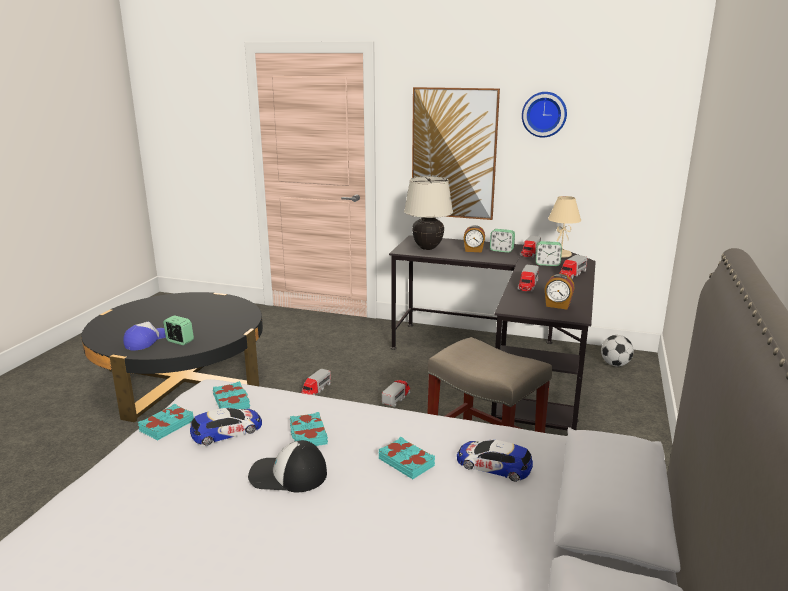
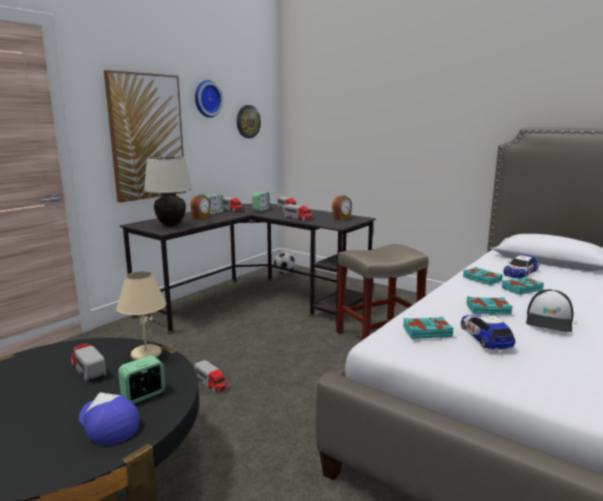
camera: 70 degrees left, 5 degrees down
turquoise book [138,404,194,440] -> turquoise book moved to [463,267,503,285]
toy truck [382,380,410,407] -> toy truck moved to [71,344,107,381]
beige table lamp [548,196,581,258] -> beige table lamp moved to [116,271,166,360]
none -> wall clock [237,105,261,138]

